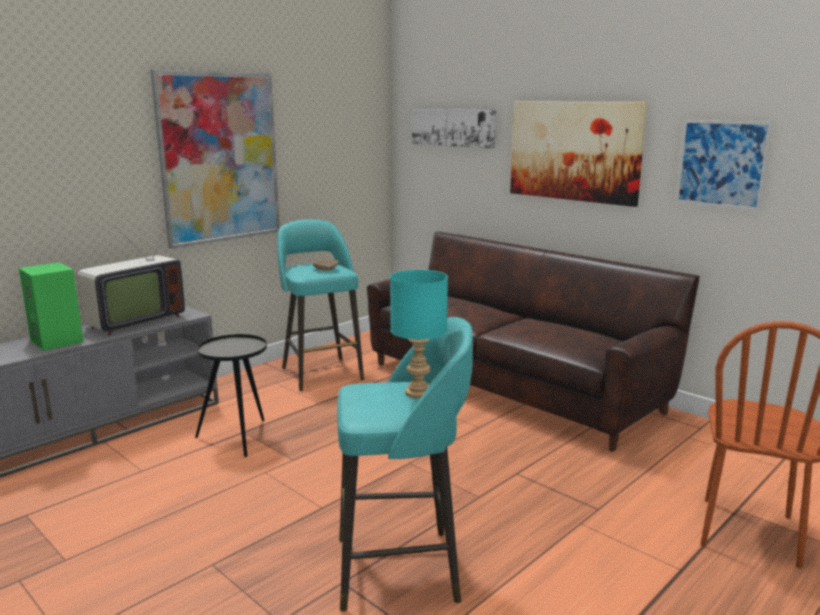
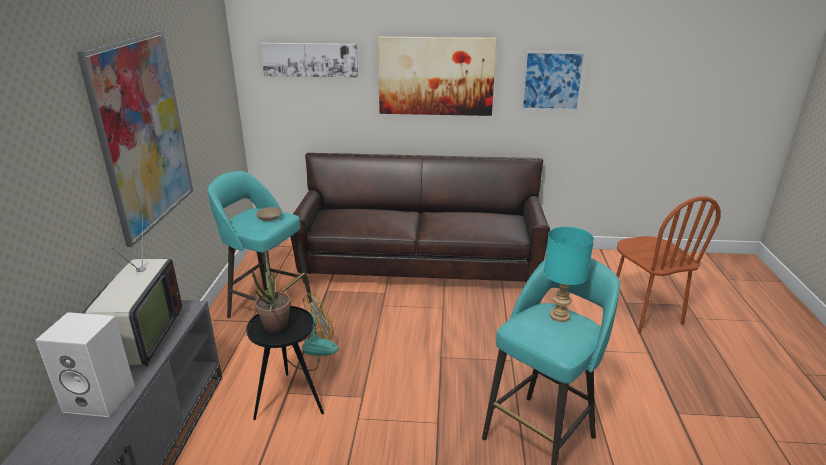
camera: 40 degrees left, 10 degrees up
green speaker [19,262,84,351] -> white speaker [36,312,135,417]
none -> potted plant [252,244,291,333]
none -> fan [286,293,338,371]

